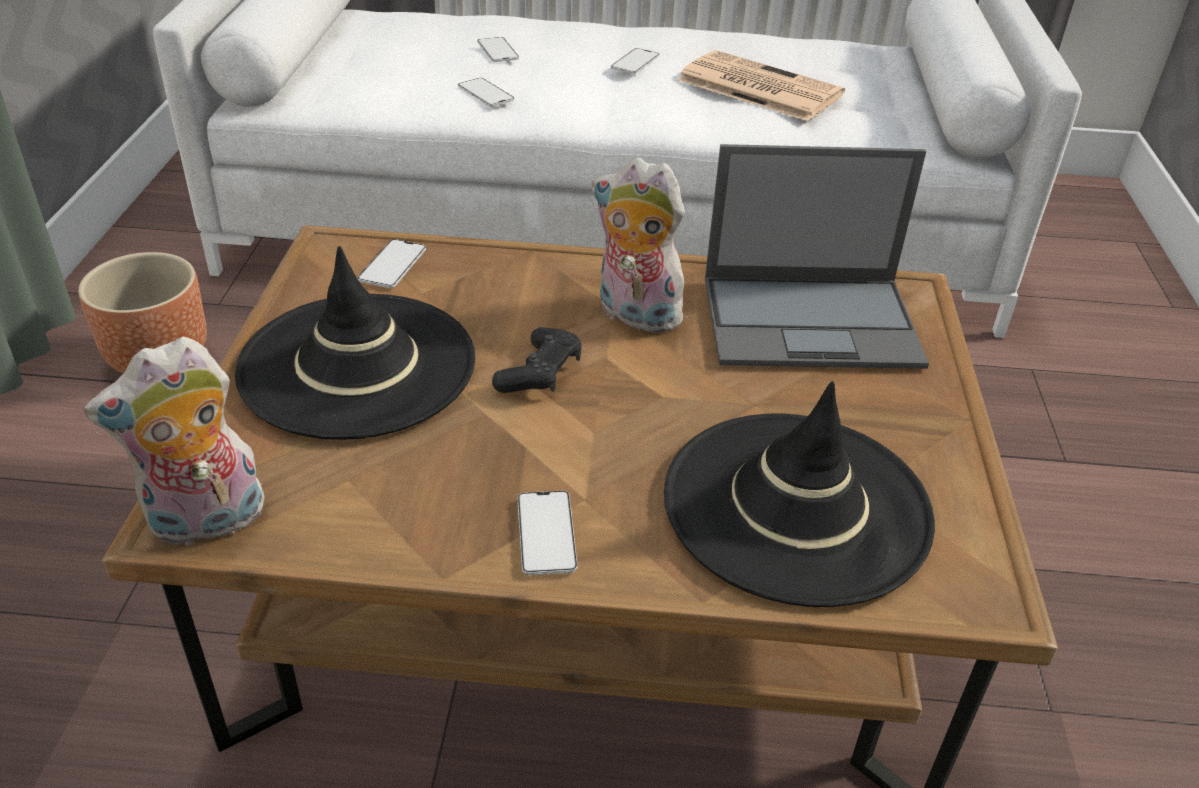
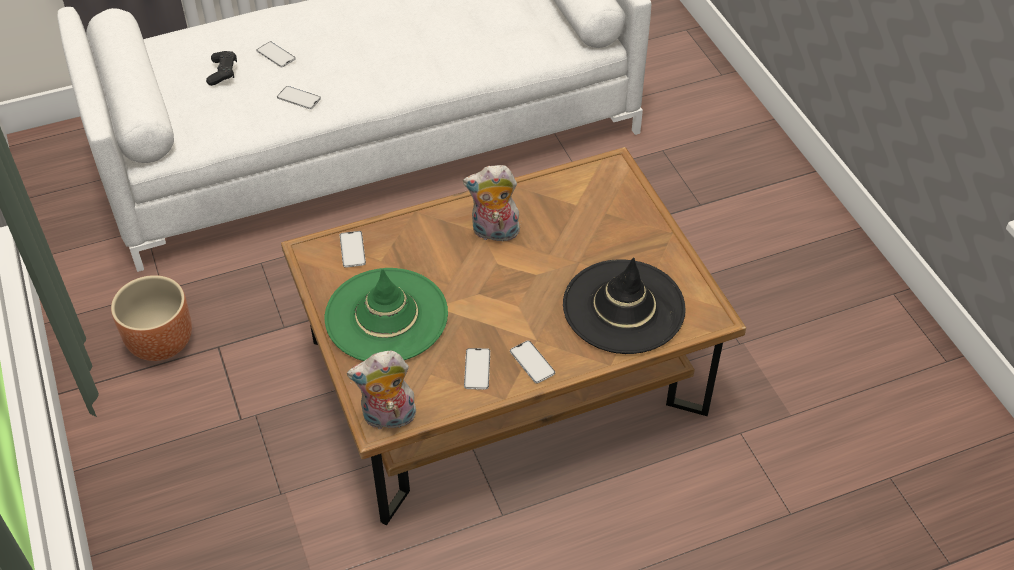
camera: 25 degrees left, 10 degrees up
plush toy [84,337,265,546] -> plush toy turned 45 degrees clockwise [347,351,416,431]
black hat [235,246,476,440] -> green hat [325,268,448,361]
black game controller [492,327,582,393] -> black game controller moved to [206,51,237,86]
phone [611,48,660,74] -> phone moved to [464,348,490,390]
newspaper [677,50,845,121] -> none
laptop [705,144,929,369] -> none

